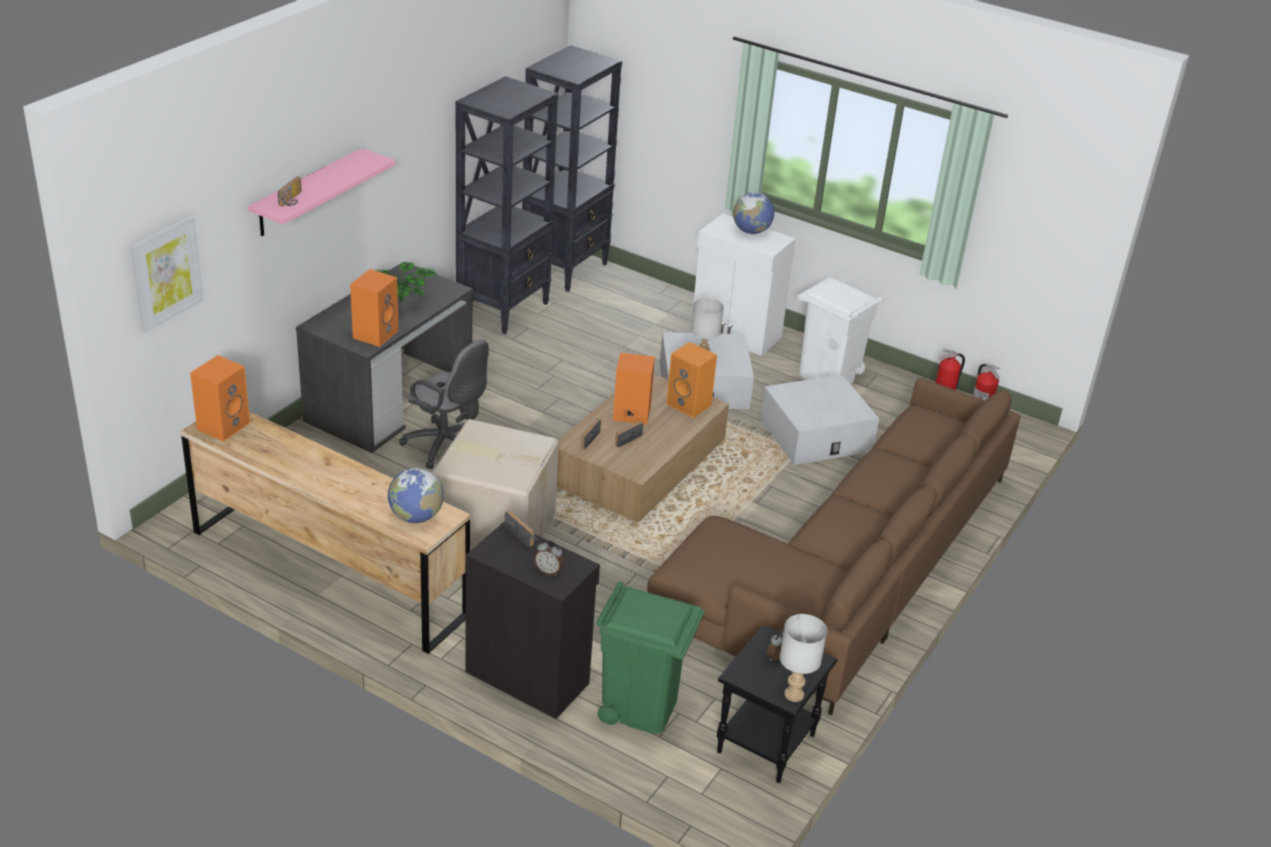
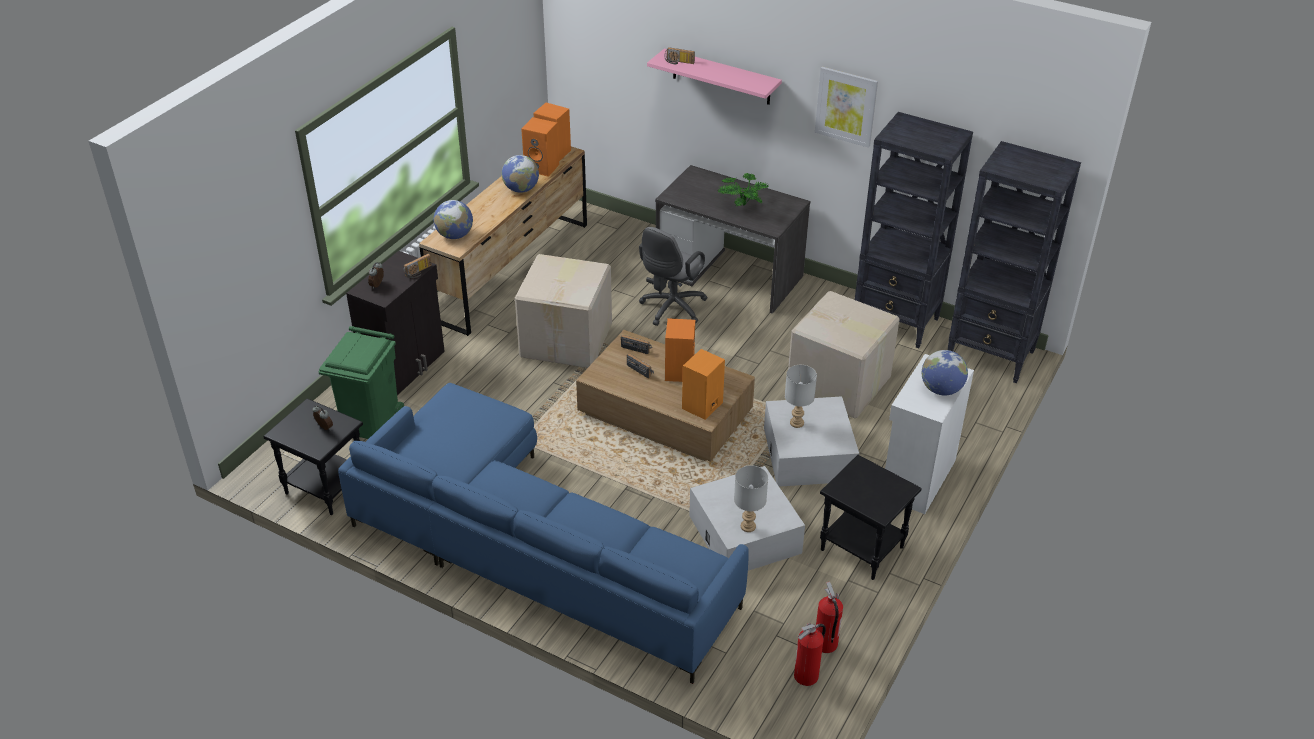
camera: 90 degrees right, 5 degrees up
picture [131,216,204,332] -> picture moved to [815,67,878,148]
orange speaker [350,269,398,347] -> orange speaker moved to [521,117,559,177]
brown sofa [647,378,1020,715] -> blue sofa [338,383,749,684]
grey table lamp [780,614,827,702] -> grey table lamp moved to [734,465,768,532]
white trash can [797,278,882,384] -> black side table [820,455,922,580]
none -> globe [502,155,539,193]
none -> cardboard box [788,291,900,419]

